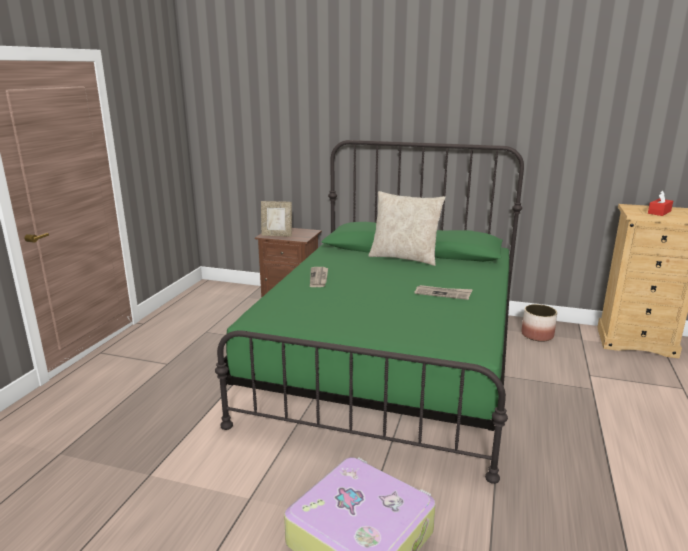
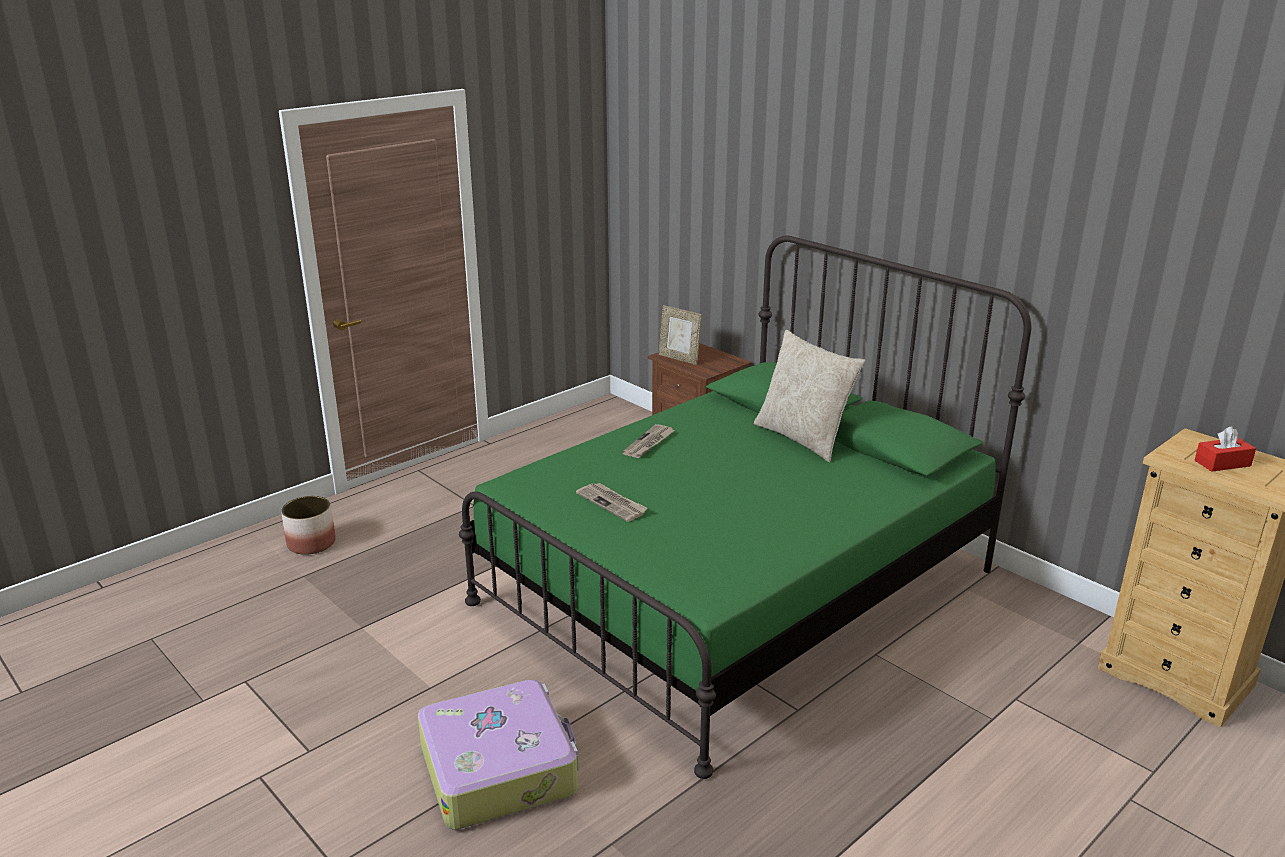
camera: 30 degrees right, 5 degrees up
newspaper [414,285,473,300] -> newspaper moved to [576,483,648,522]
planter [521,304,557,342] -> planter moved to [281,496,336,554]

